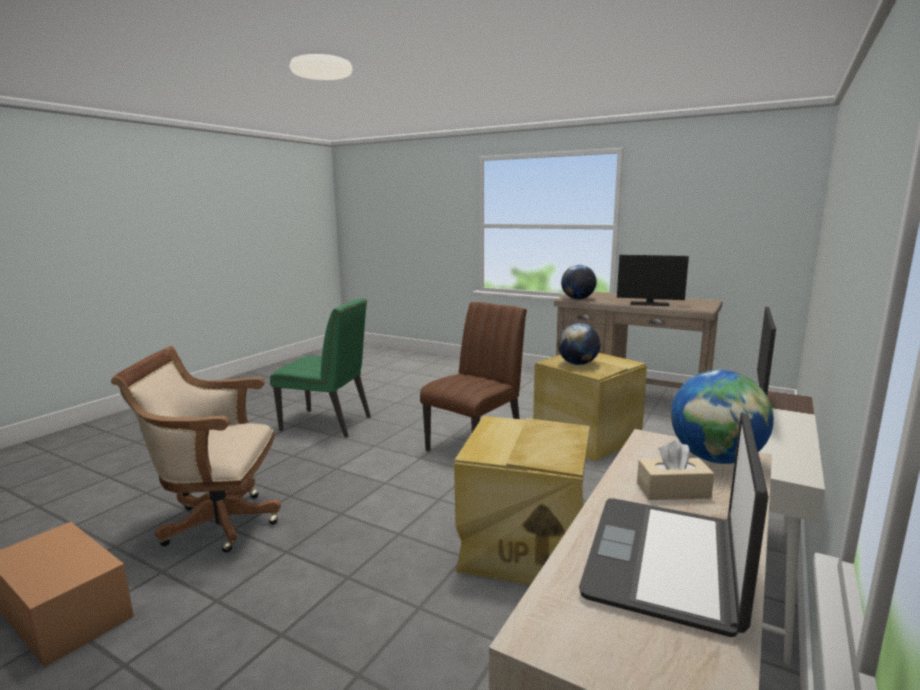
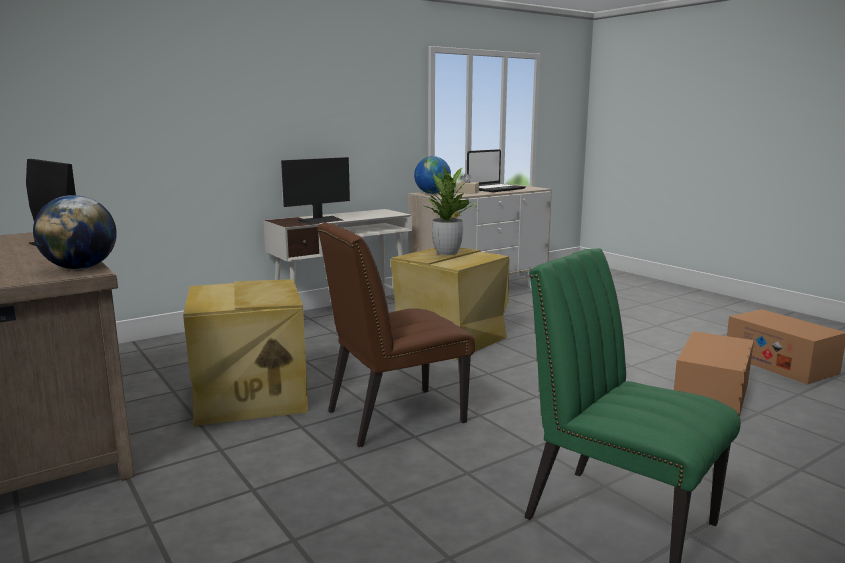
camera: 155 degrees left, 0 degrees up
office chair [111,346,281,552] -> cardboard box [674,331,754,417]
globe [558,323,601,365] -> none
none -> potted plant [425,165,479,255]

